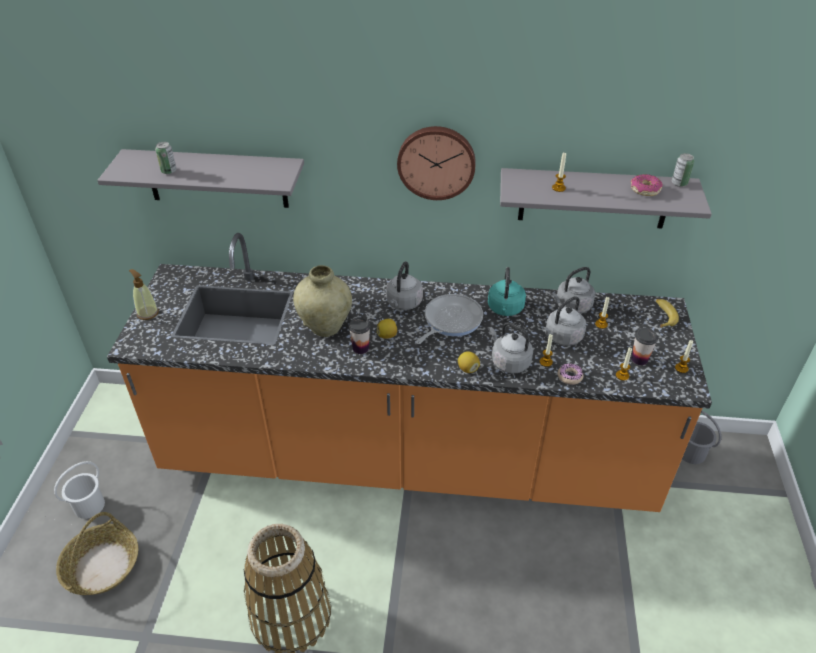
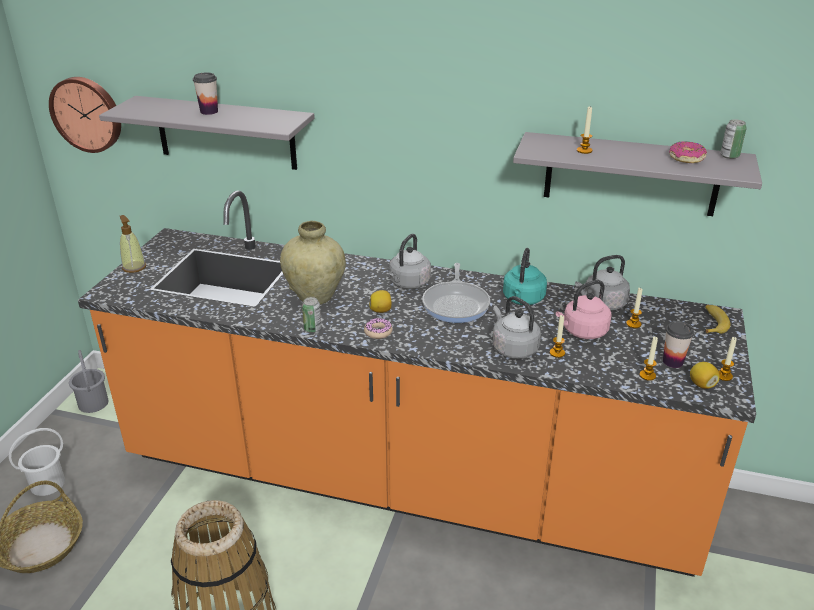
camera: 10 degrees right, 10 degrees down
can [155,142,177,174] -> can moved to [302,297,321,333]
cup [349,317,371,354] -> cup moved to [193,72,218,115]
wall clock [397,126,476,200] -> wall clock moved to [49,77,121,153]
frying pan [416,294,483,344] -> frying pan turned 135 degrees clockwise [422,263,490,323]
lemon [458,351,480,373] -> lemon moved to [690,362,720,389]
grey kettle [542,296,586,346] -> pink kettle [556,280,612,339]
donut [558,363,583,385] -> donut moved to [364,318,392,339]
grey bucket [682,411,722,464] -> grey bucket moved to [69,350,109,413]

